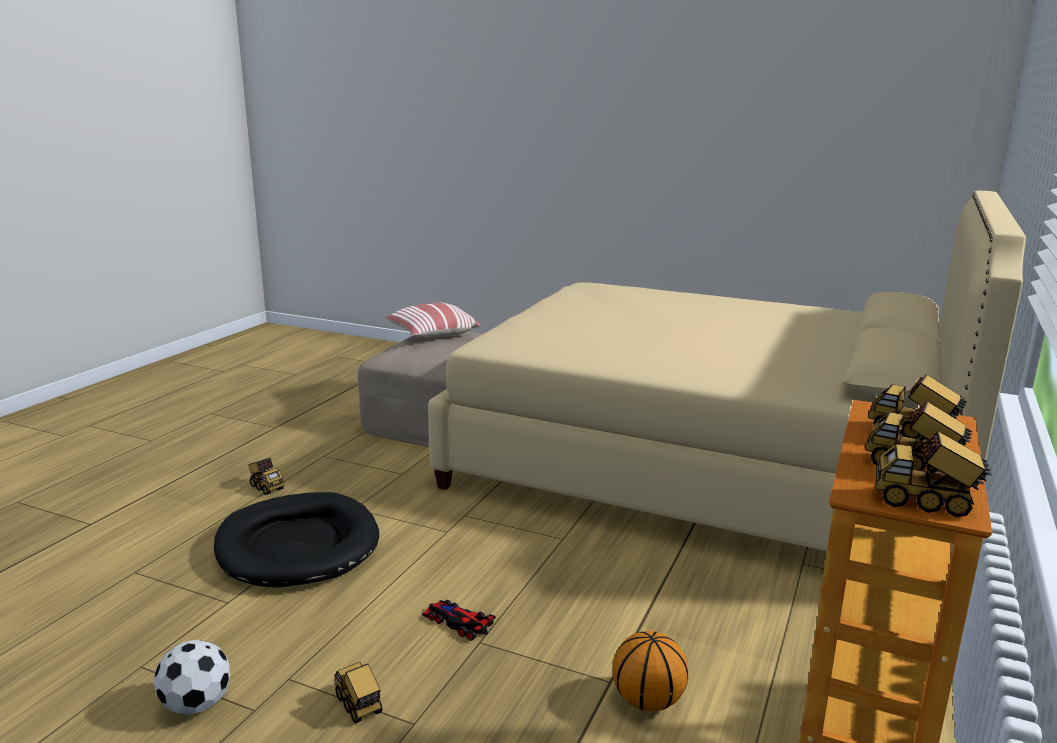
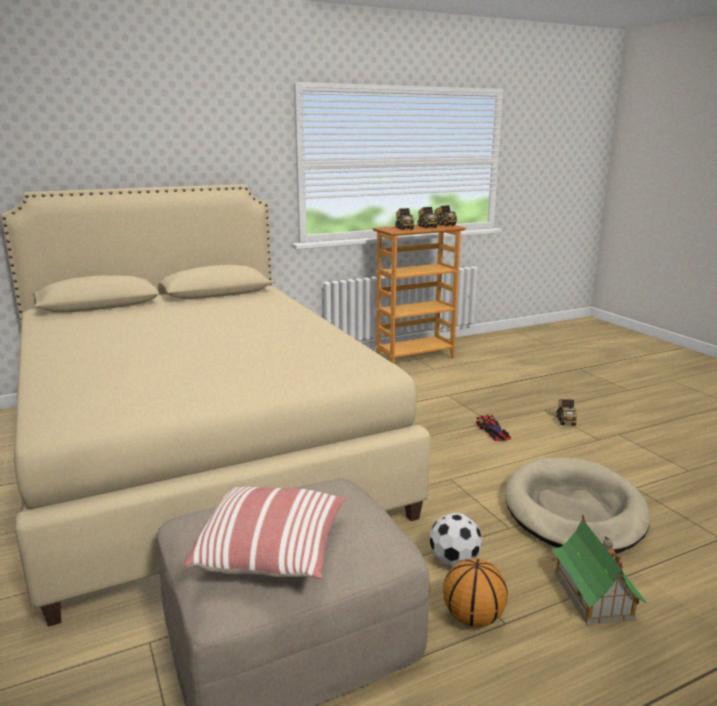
camera: 140 degrees left, 0 degrees up
football [154,639,230,715] -> football moved to [430,513,482,566]
black dog bed [214,492,379,588] -> beige dog bed [505,457,650,553]
toy truck [248,458,284,495] -> toy house [548,515,647,625]
basketball [613,631,688,712] -> basketball moved to [443,558,508,627]

